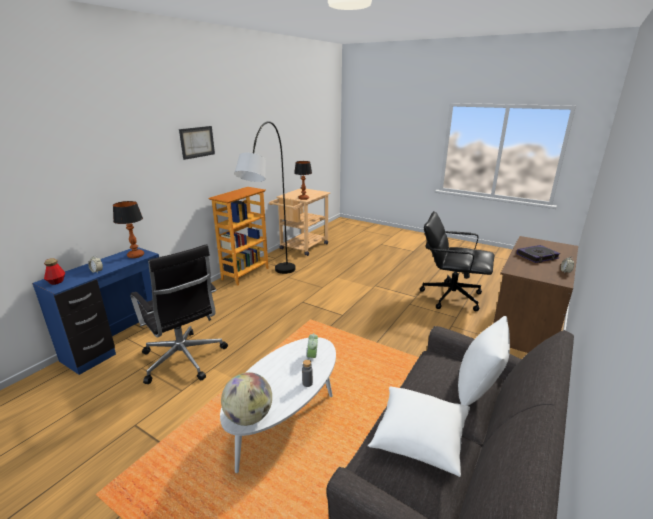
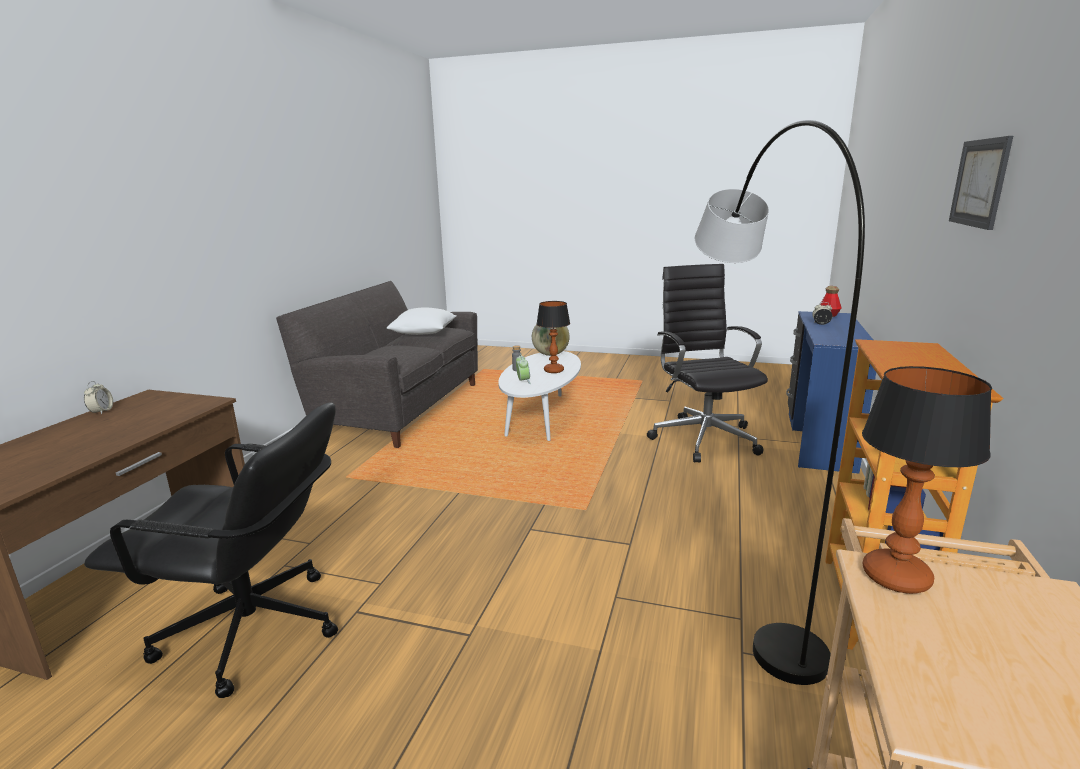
camera: 165 degrees right, 5 degrees down
table lamp [113,201,144,258] -> table lamp moved to [536,301,570,373]
black office chair [130,244,228,384] -> black office chair turned 45 degrees clockwise [647,264,768,462]
white pillow [458,316,510,406] -> none
book [517,245,561,263] -> none

